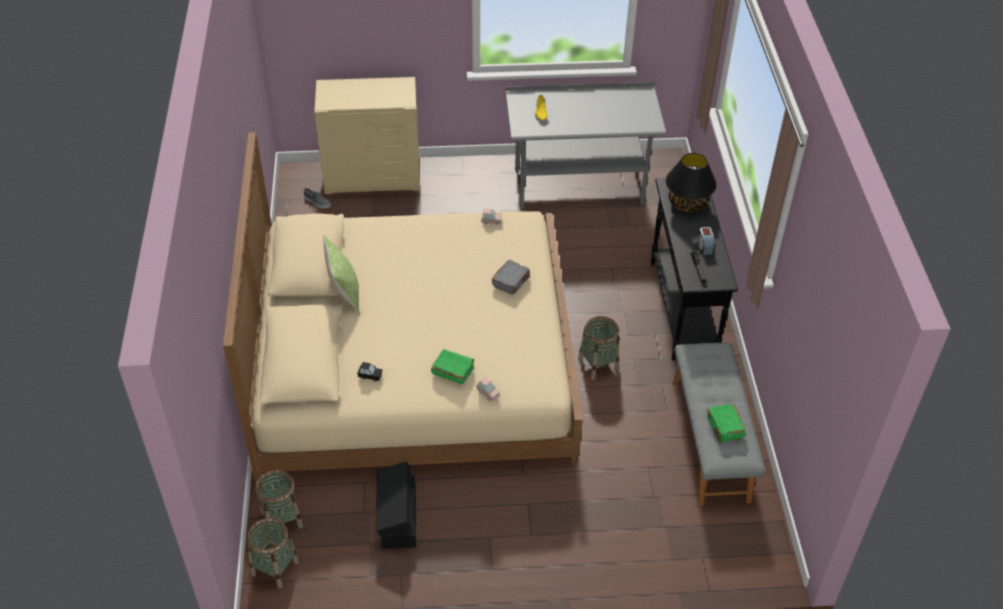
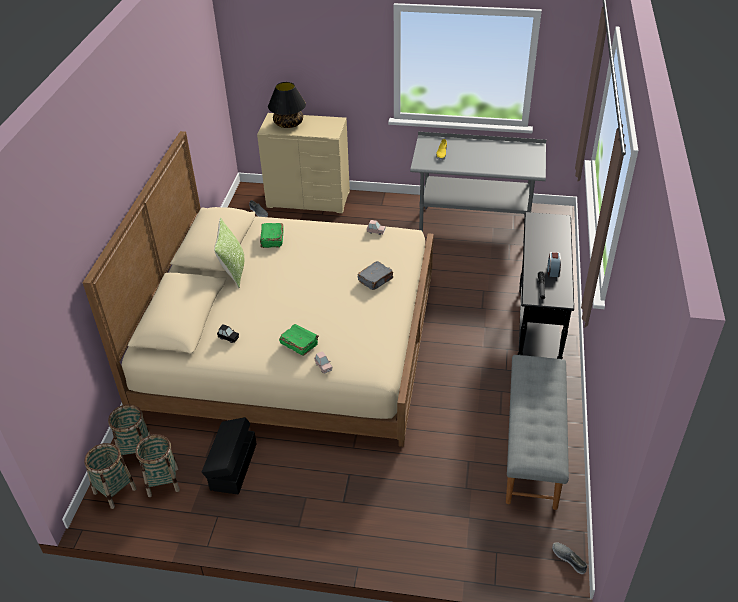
camera: 15 degrees right, 5 degrees down
basket [578,316,619,380] -> basket moved to [135,434,180,497]
black table lamp [666,153,717,212] -> black table lamp moved to [268,82,306,128]
green book [707,404,746,443] -> green book moved to [260,223,284,248]
none -> grey shoe [552,542,587,574]

